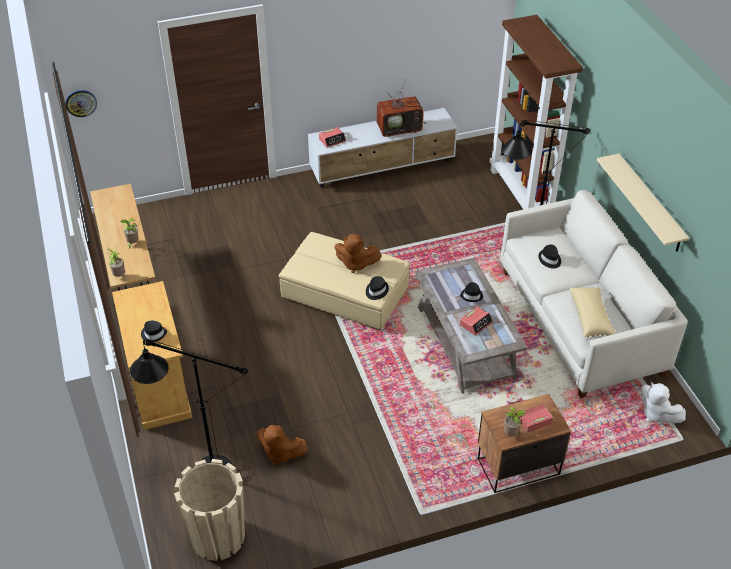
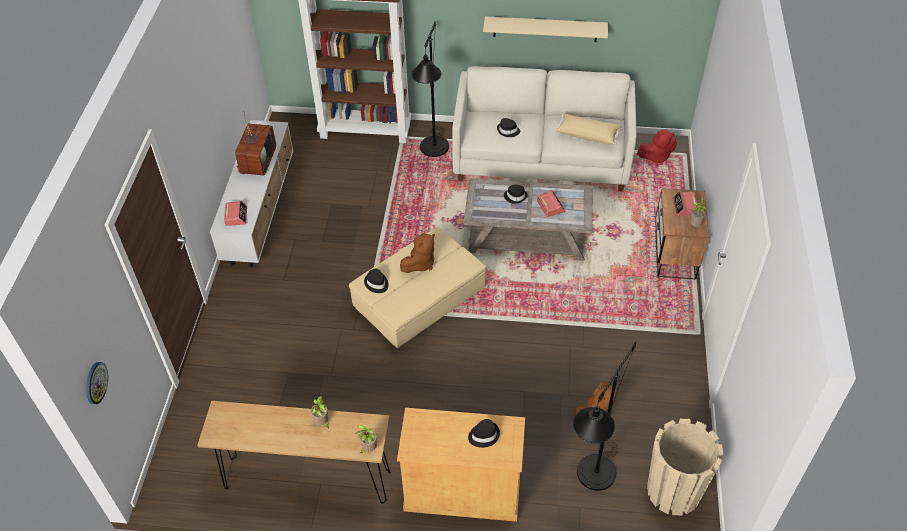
camera: 65 degrees left, 5 degrees up
black hat [366,276,389,300] -> black hat moved to [364,269,389,293]
white plush toy [641,382,686,423] -> red plush toy [637,130,677,165]

